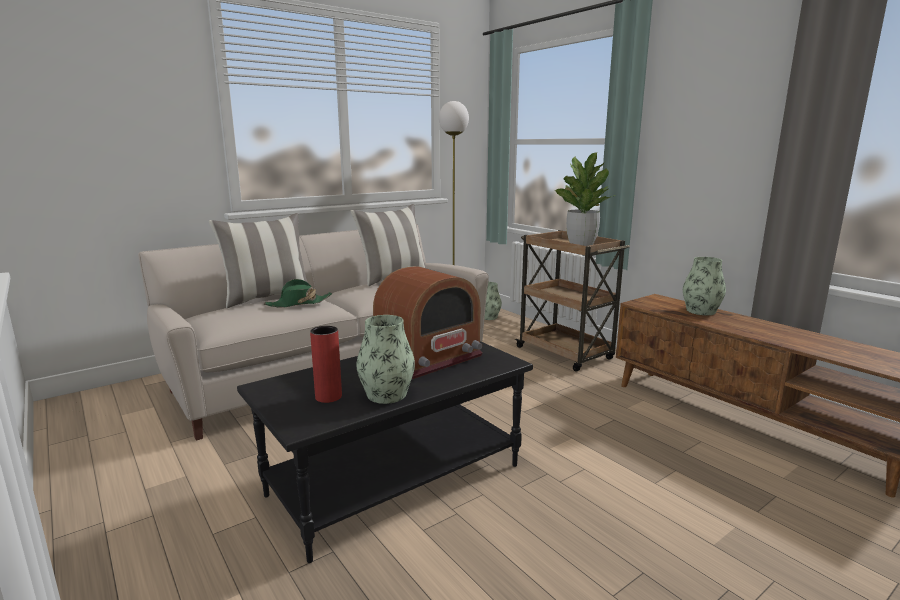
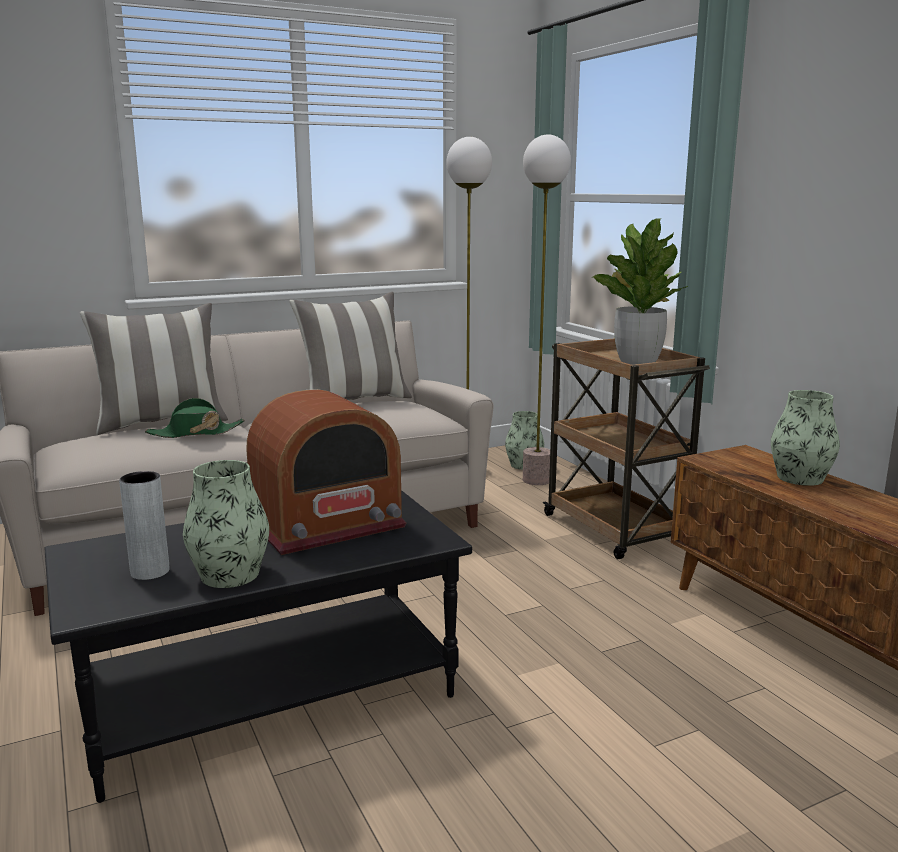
camera: 10 degrees right, 0 degrees up
red vase [310,326,342,403] -> grey vase [119,471,169,580]
none -> floor lamp [523,134,571,485]

